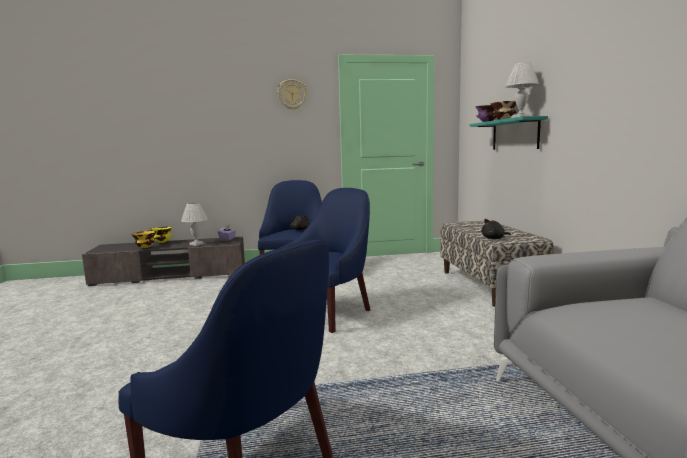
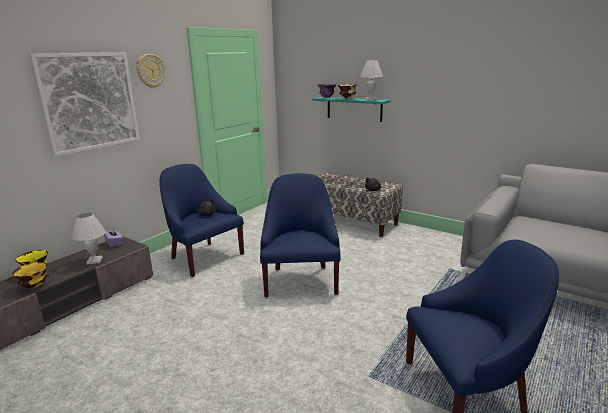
camera: 45 degrees left, 10 degrees up
none -> picture [29,52,140,157]

